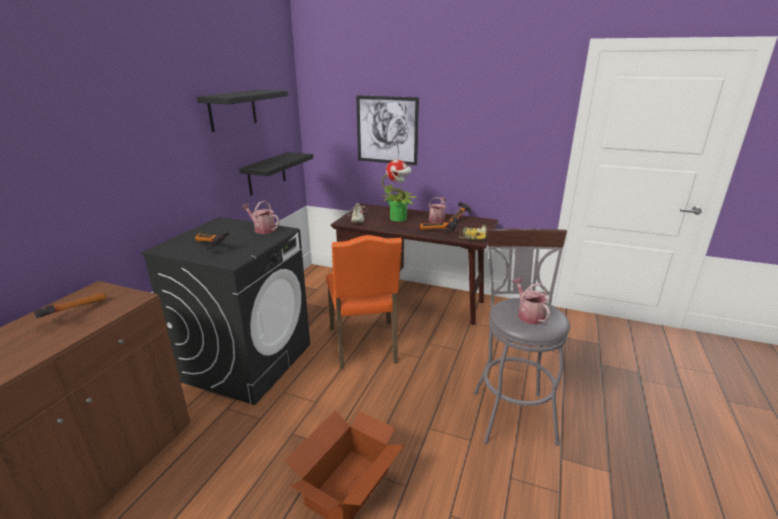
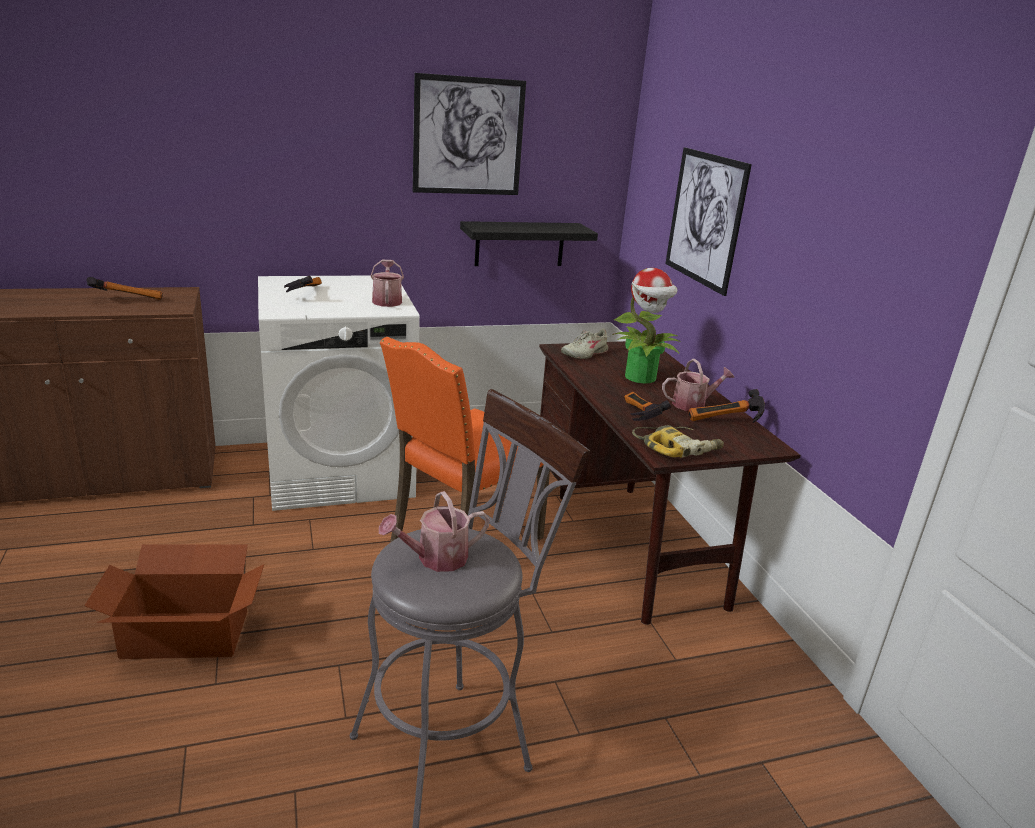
camera: 50 degrees right, 0 degrees up
black washing machine [141,217,310,405] -> white washing machine [258,276,420,511]
black shelf [197,90,288,132] -> picture [413,73,526,195]
watering can [512,278,550,324] -> watering can turned 150 degrees counterclockwise [379,491,490,572]

